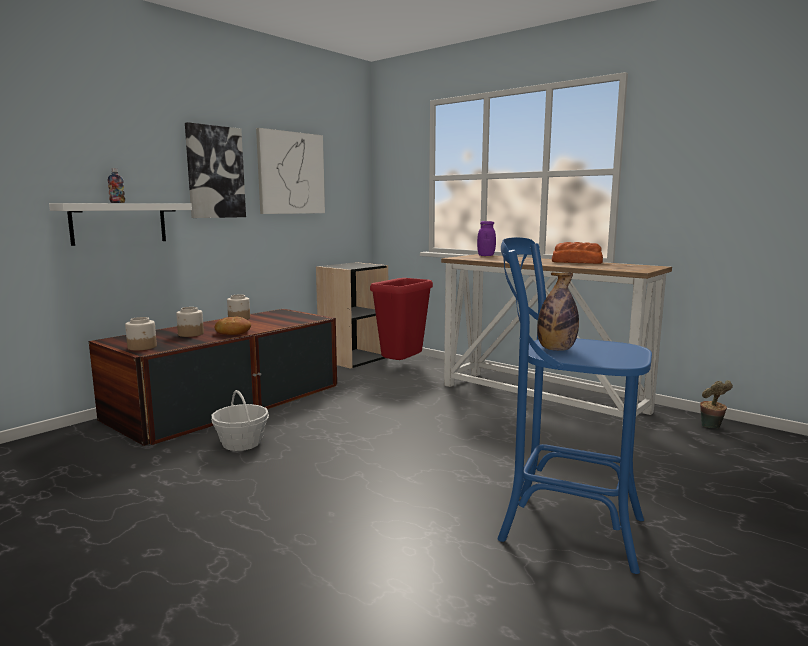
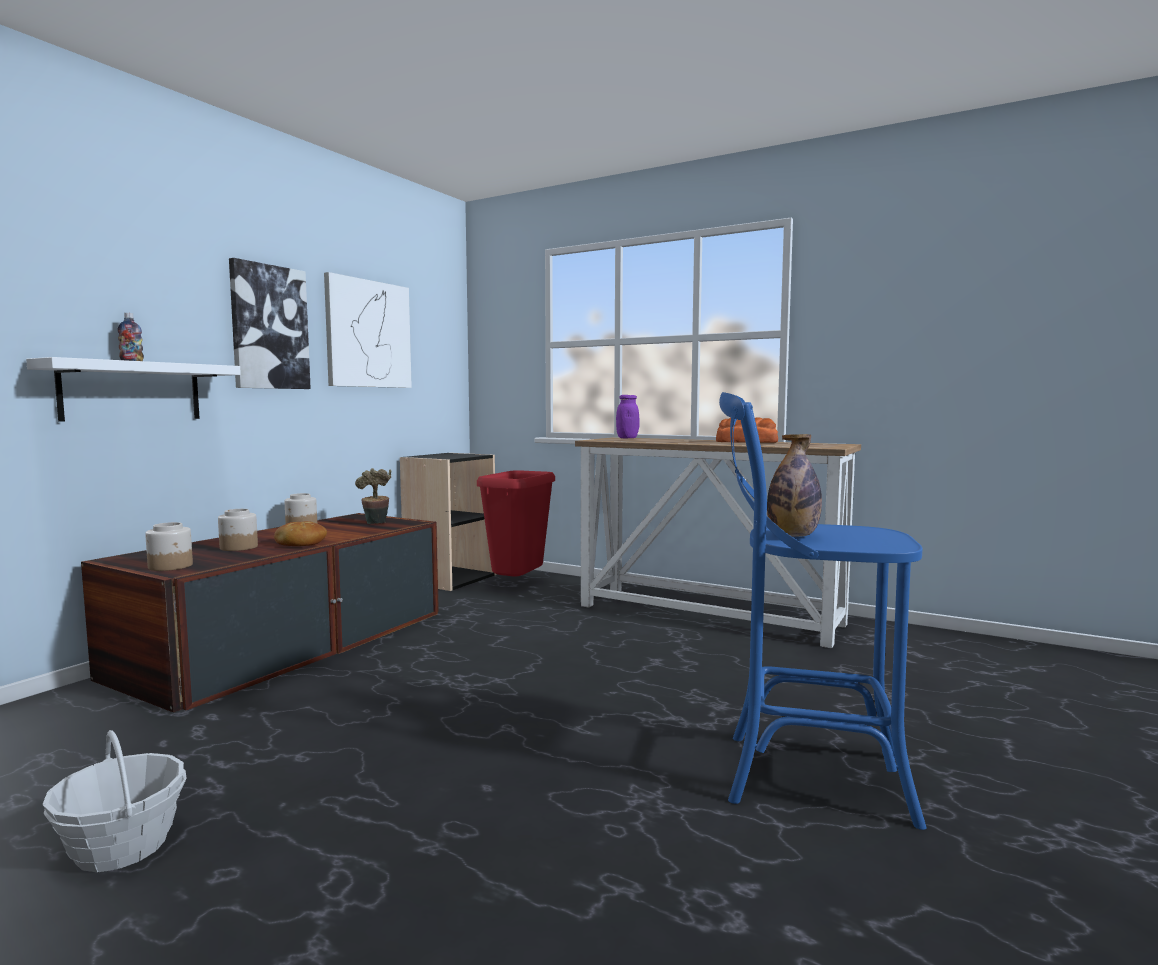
camera: 10 degrees left, 5 degrees down
basket [212,390,269,451] -> basket moved to [42,730,187,872]
potted plant [700,380,733,428] -> potted plant moved to [355,468,392,524]

